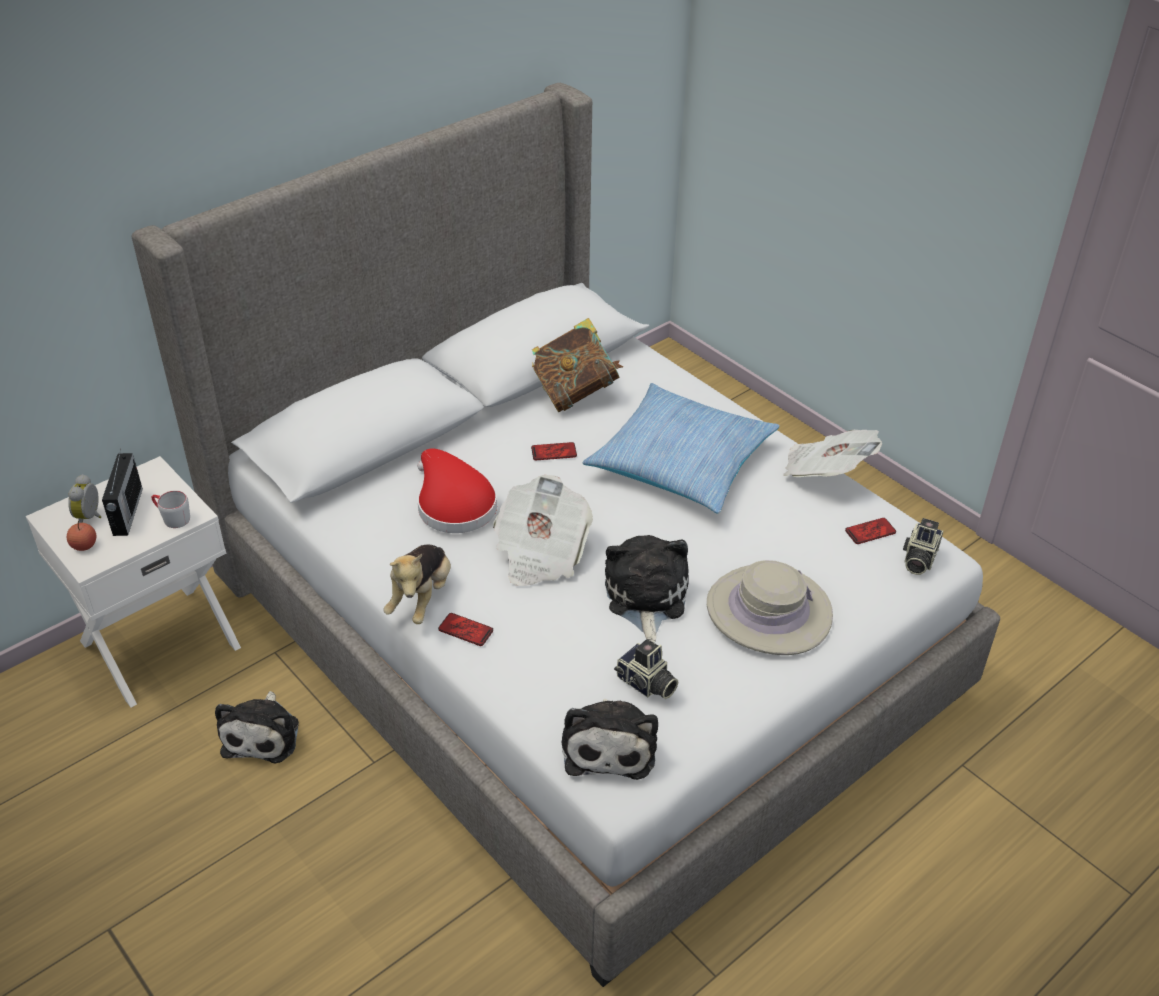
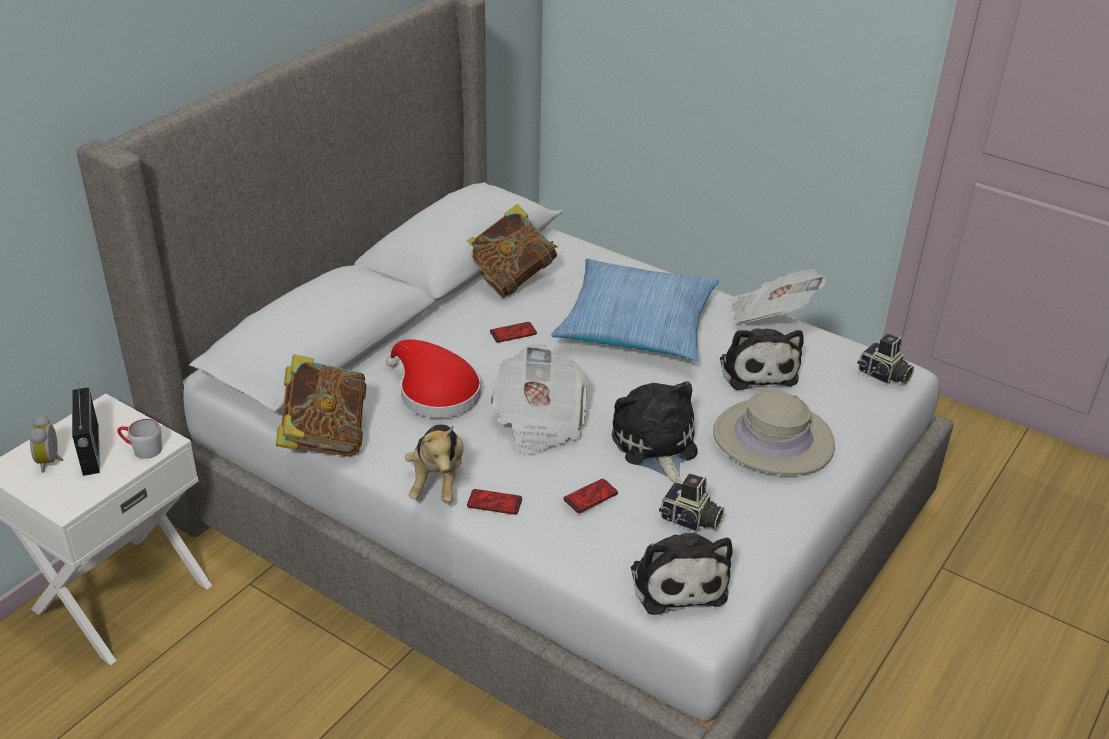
camera: 15 degrees left, 5 degrees down
apple [67,521,96,551] -> none
plush toy [215,691,299,763] -> plush toy moved to [720,328,804,390]
phone [845,518,896,544] -> phone moved to [564,479,618,513]
camera [903,518,943,575] -> camera turned 60 degrees counterclockwise [857,334,914,384]
none -> book [276,354,366,457]

